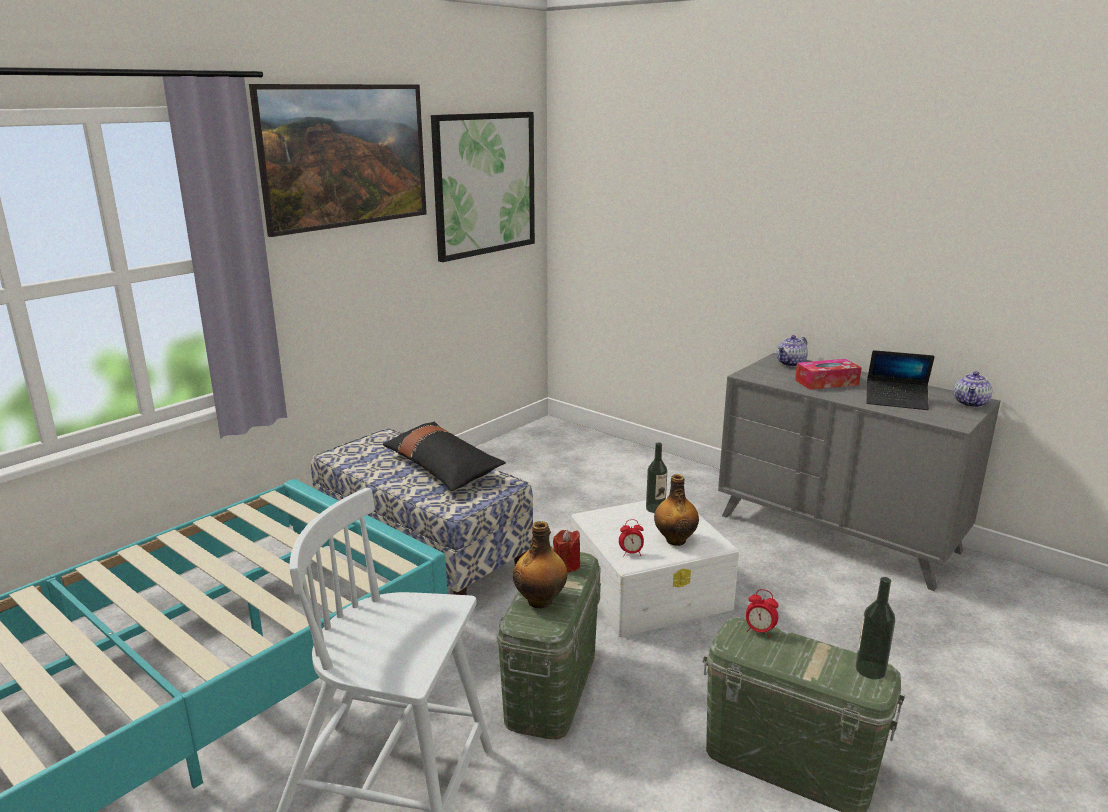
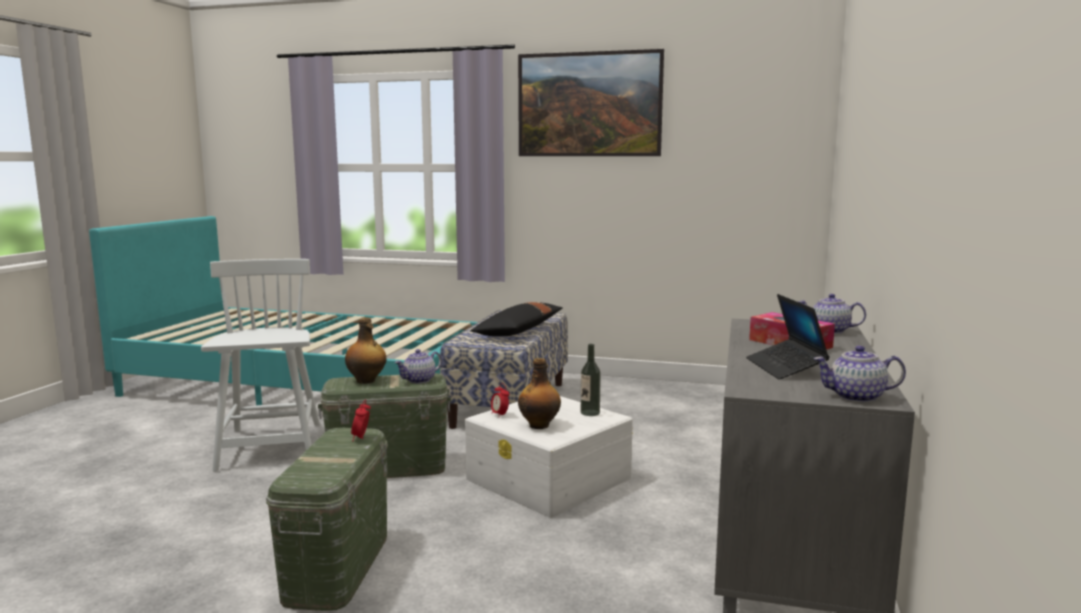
camera: 65 degrees right, 10 degrees down
picture [431,112,535,262] -> none
red candle [553,530,580,572] -> teapot [394,349,442,383]
bottle [855,577,895,679] -> none

